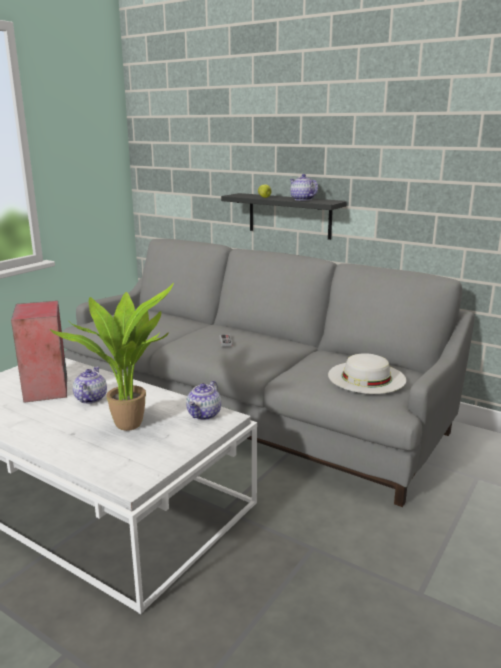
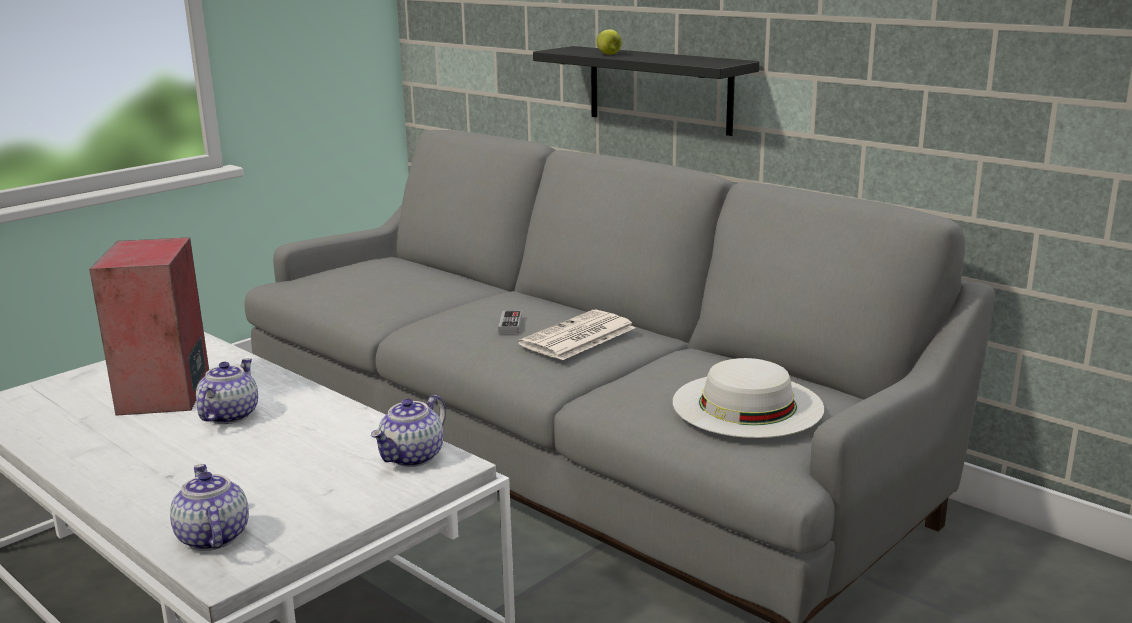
camera: 10 degrees right, 0 degrees up
potted plant [50,283,174,431] -> none
teapot [290,174,318,201] -> teapot moved to [170,464,249,551]
none -> newspaper [518,310,636,360]

